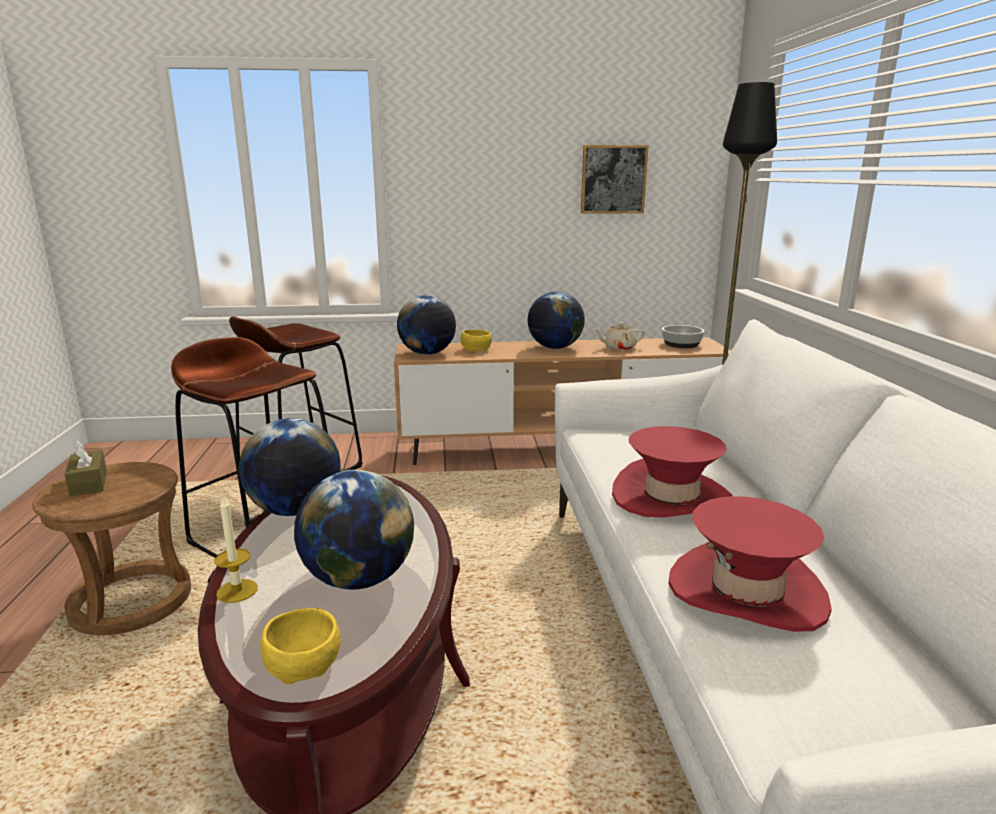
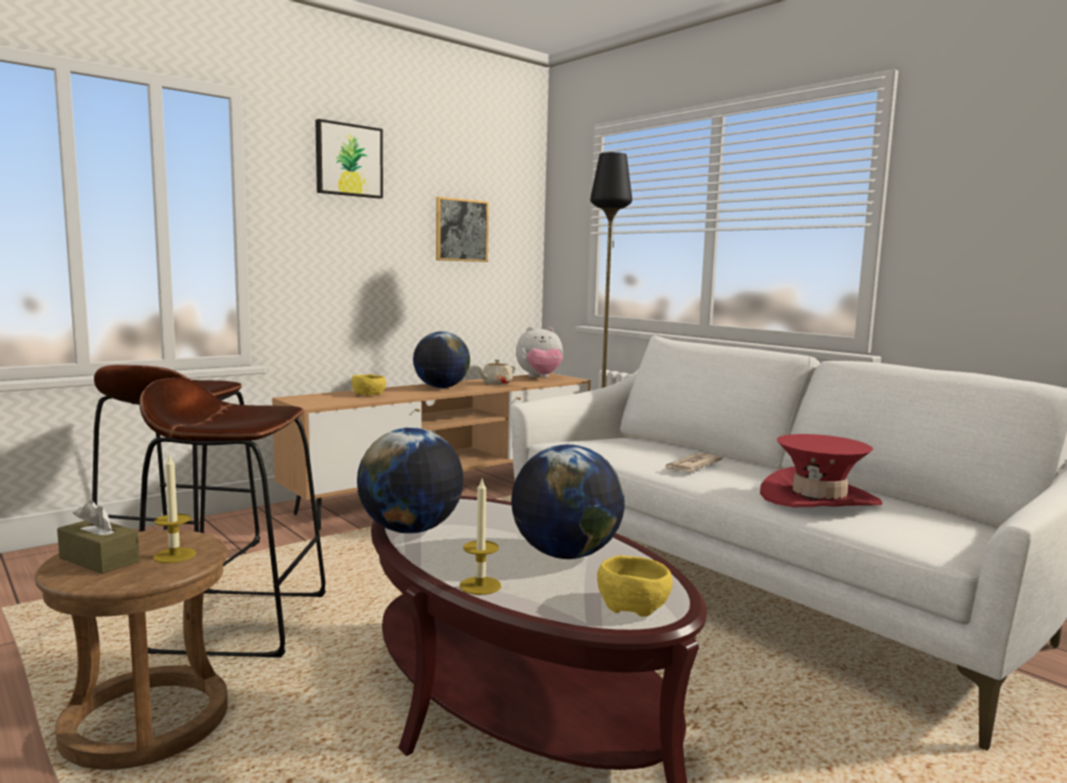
camera: 35 degrees left, 10 degrees down
globe [397,295,456,355] -> none
red hat [612,426,733,518] -> newspaper [663,453,723,472]
bowl [662,325,704,348] -> plush toy [516,327,563,378]
none -> candle [153,454,196,563]
none -> picture [315,119,383,199]

